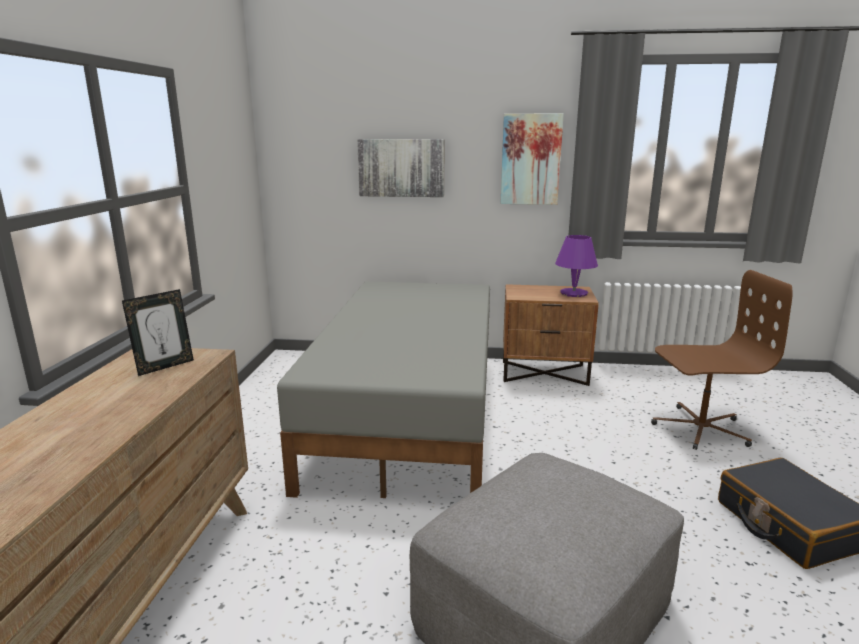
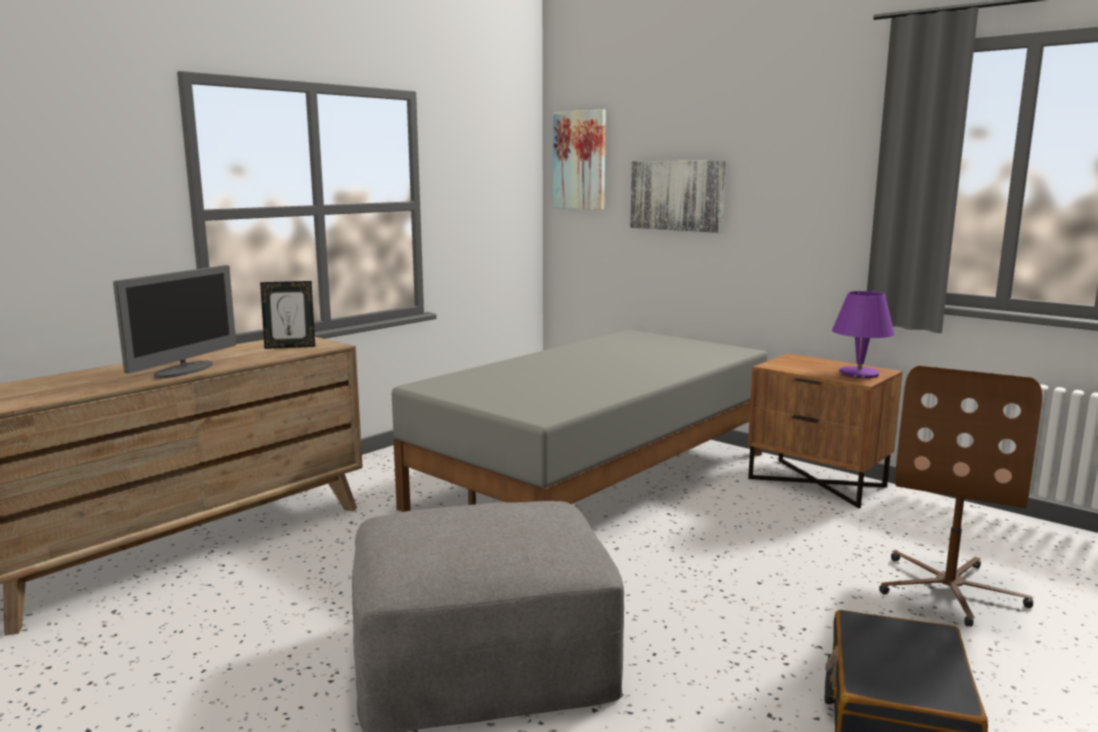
camera: 35 degrees right, 5 degrees down
picture [500,114,564,205] -> picture moved to [553,109,606,210]
brown office chair [651,270,793,450] -> brown office chair turned 90 degrees clockwise [879,366,1042,627]
none -> monitor [113,265,237,379]

